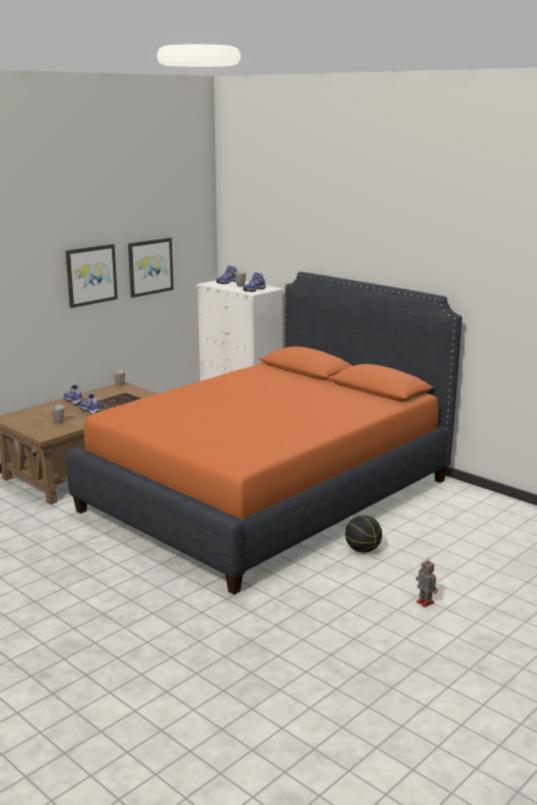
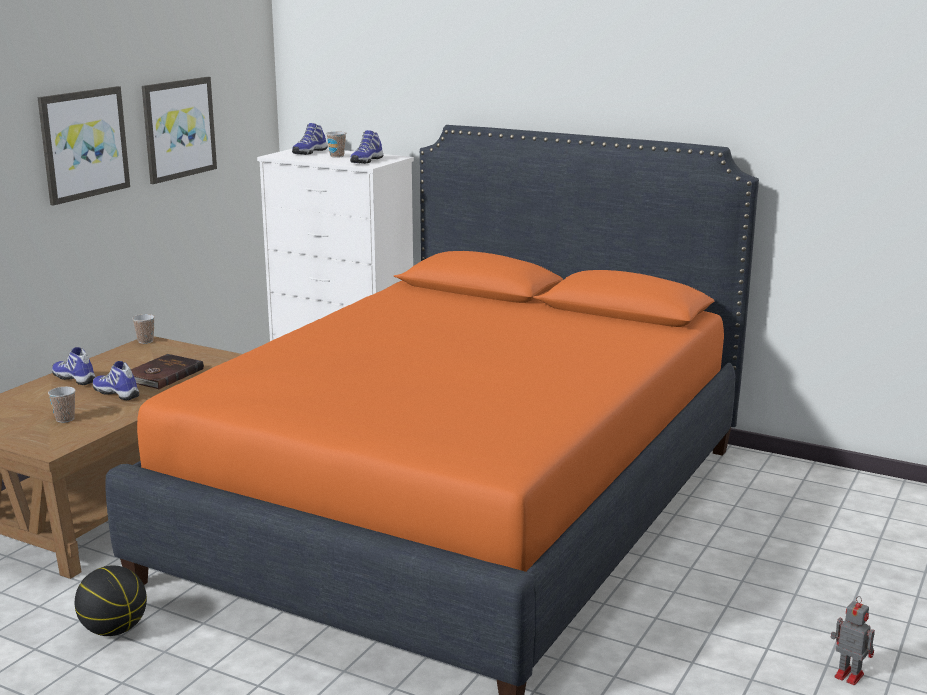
camera: 15 degrees left, 0 degrees up
basketball [345,515,382,553] -> basketball moved to [75,565,147,636]

